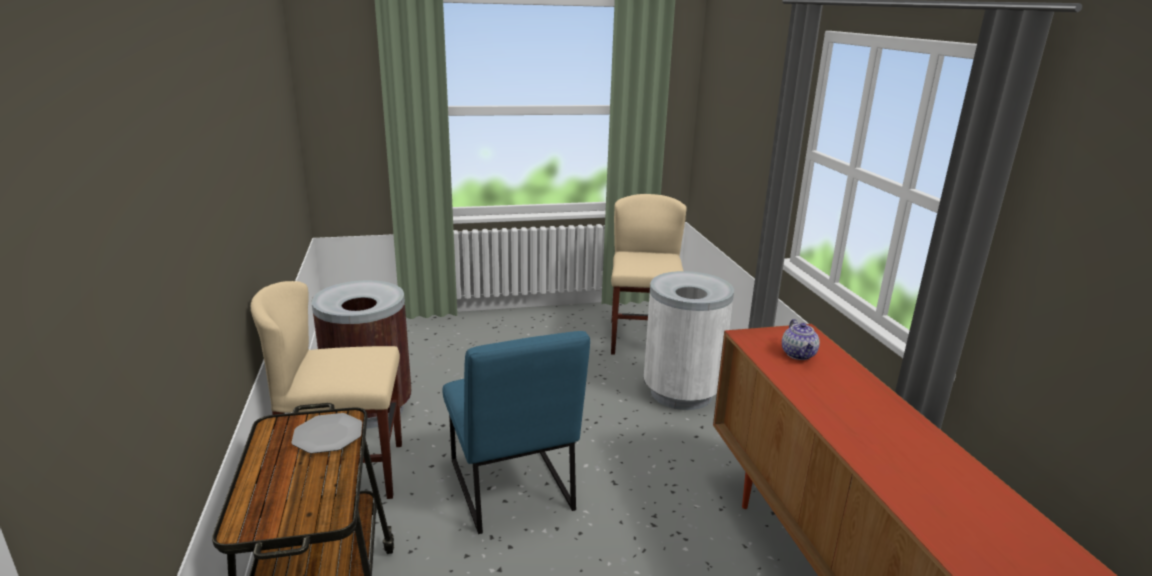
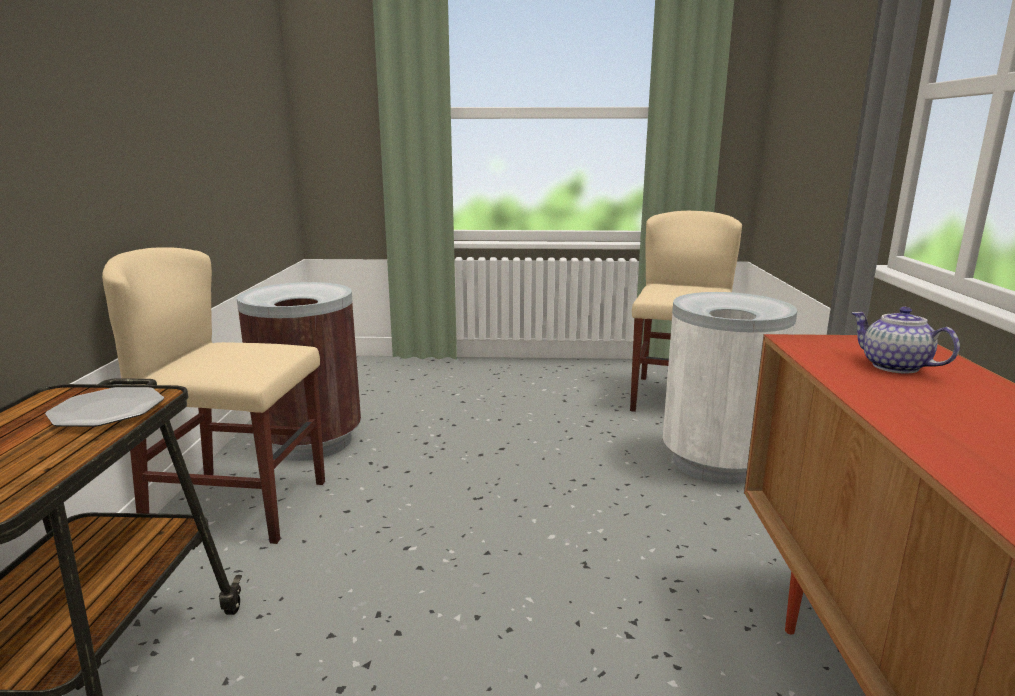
camera: 15 degrees right, 5 degrees down
blue chair [442,331,590,534] -> none
teapot [782,319,820,360] -> teapot turned 135 degrees clockwise [852,307,960,374]

